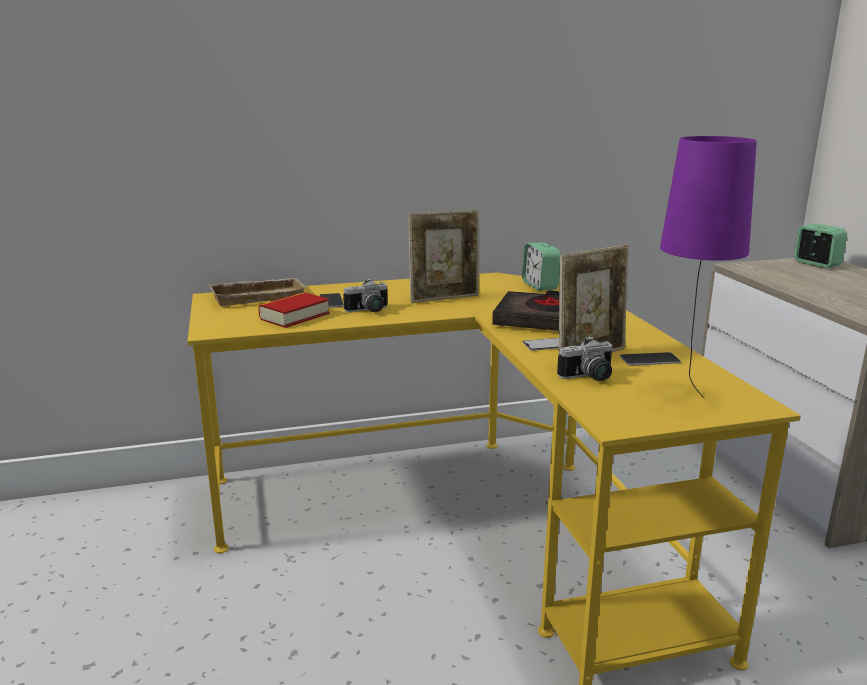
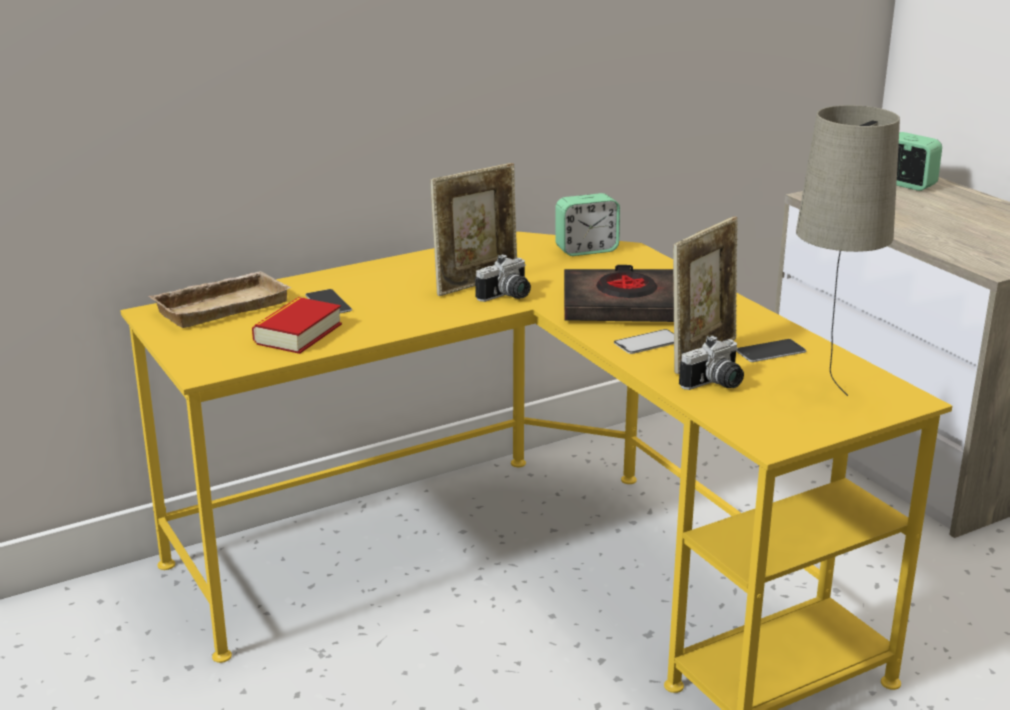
camera: 15 degrees left, 5 degrees up
camera [343,278,388,312] -> camera moved to [475,254,531,302]
alarm clock [522,243,561,291] -> alarm clock turned 75 degrees counterclockwise [555,193,620,256]
purple table lamp [660,136,757,397] -> beige table lamp [796,105,900,396]

